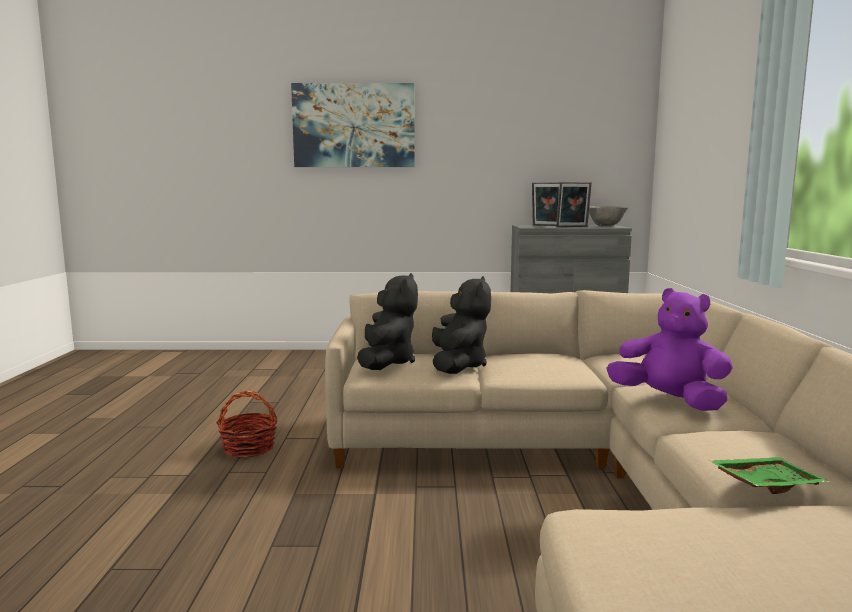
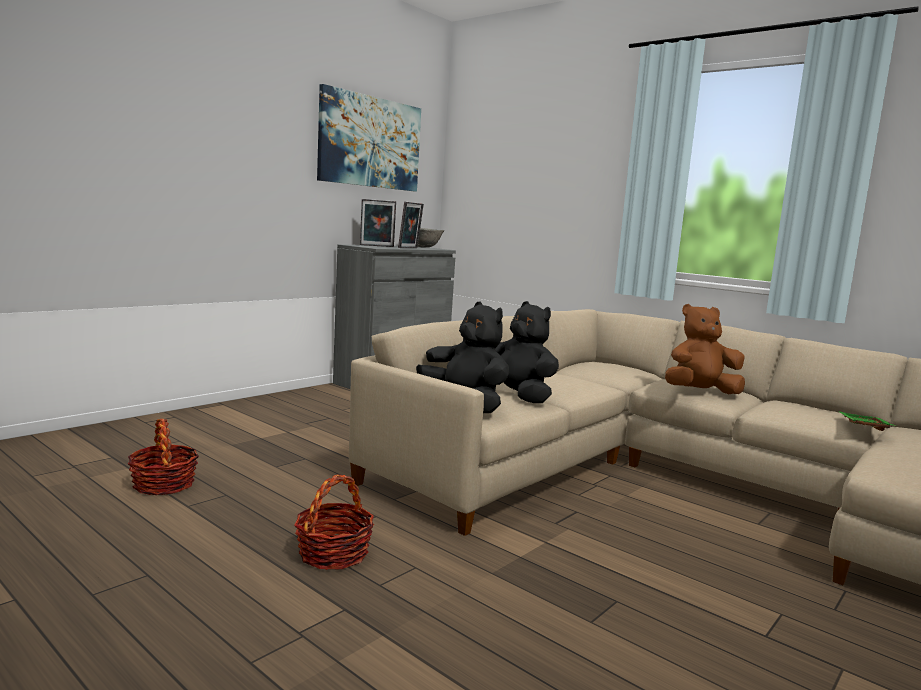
camera: 50 degrees left, 0 degrees up
picture [291,83,415,167] -> picture moved to [317,84,421,191]
purple plush toy [606,288,733,411] -> brown plush toy [665,304,745,394]
none -> basket [128,419,199,495]

